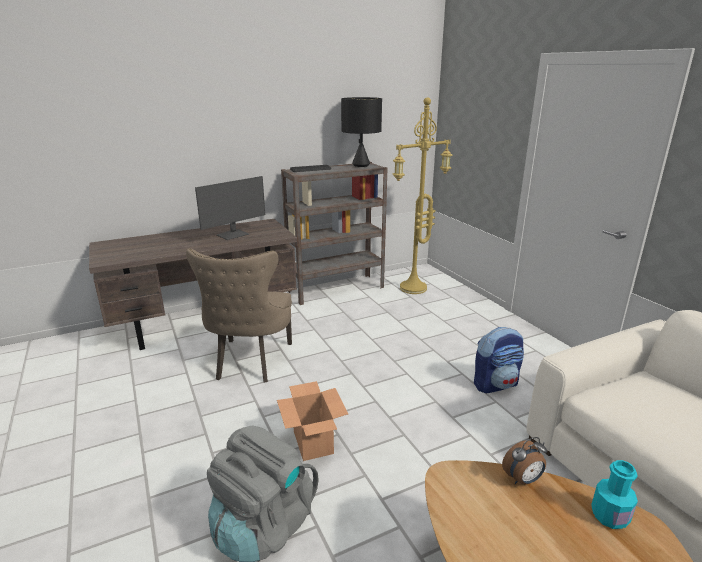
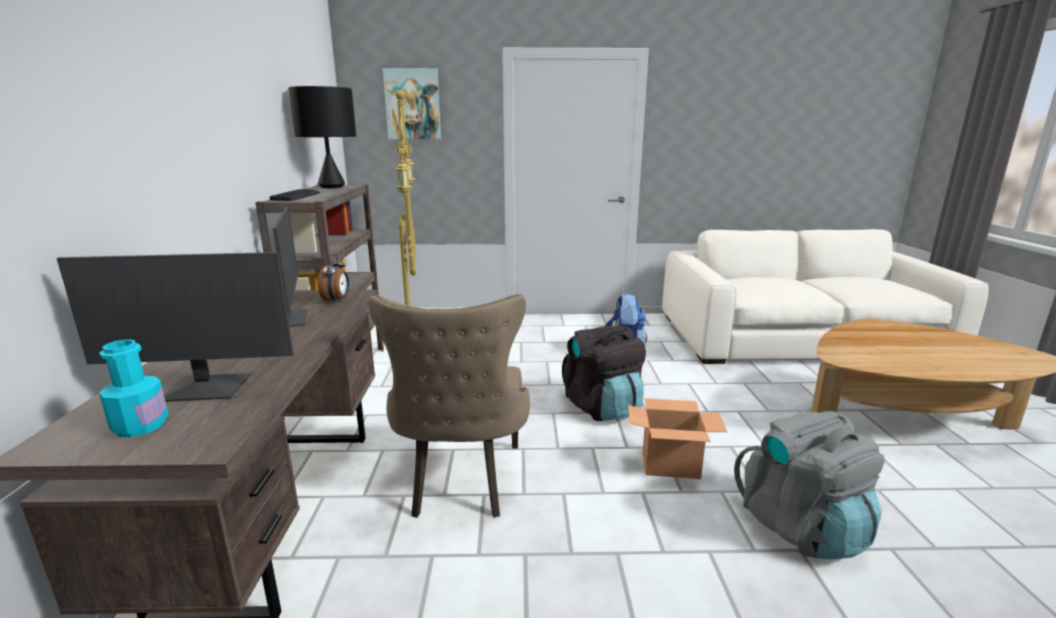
camera: 65 degrees left, 5 degrees down
beige chair [186,248,292,382] -> beige chair turned 60 degrees clockwise [368,294,530,518]
alarm clock [502,437,547,485] -> alarm clock moved to [318,254,349,303]
turquoise bottle [591,460,638,529] -> turquoise bottle moved to [99,339,169,437]
none -> monitor [57,252,294,402]
none -> picture [383,68,441,139]
none -> black backpack [562,325,646,421]

